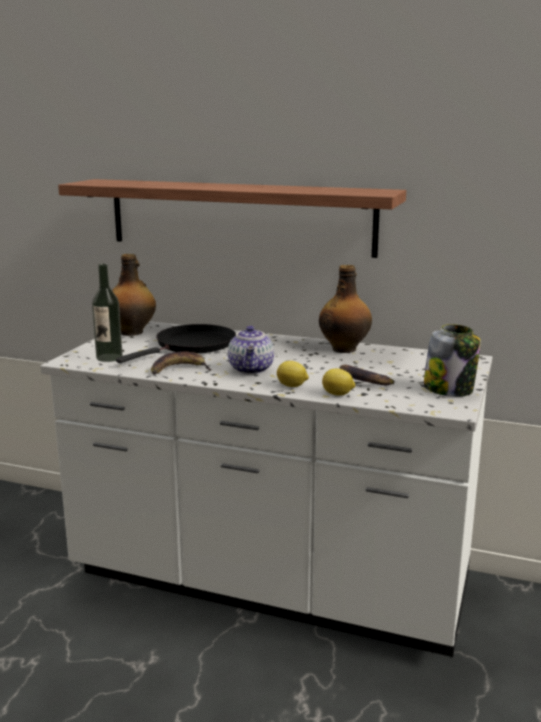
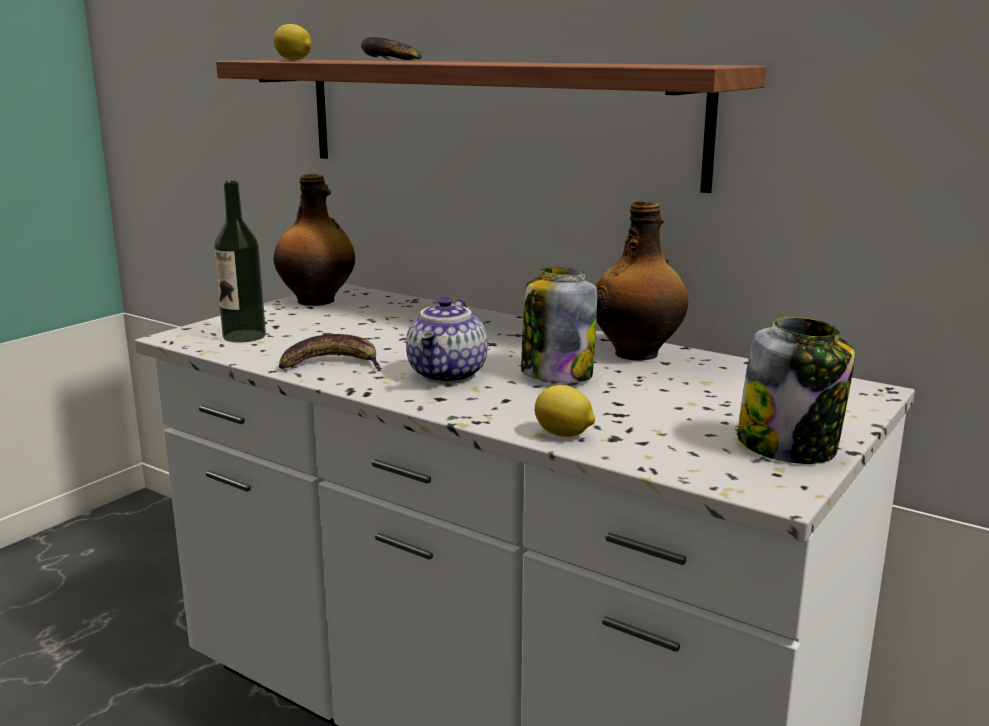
camera: 15 degrees right, 0 degrees up
black frying pan [116,324,236,363] -> none
lemon [277,361,309,387] -> lemon moved to [273,24,312,60]
banana [339,365,394,386] -> banana moved to [361,37,422,60]
none -> jar [521,267,597,383]

